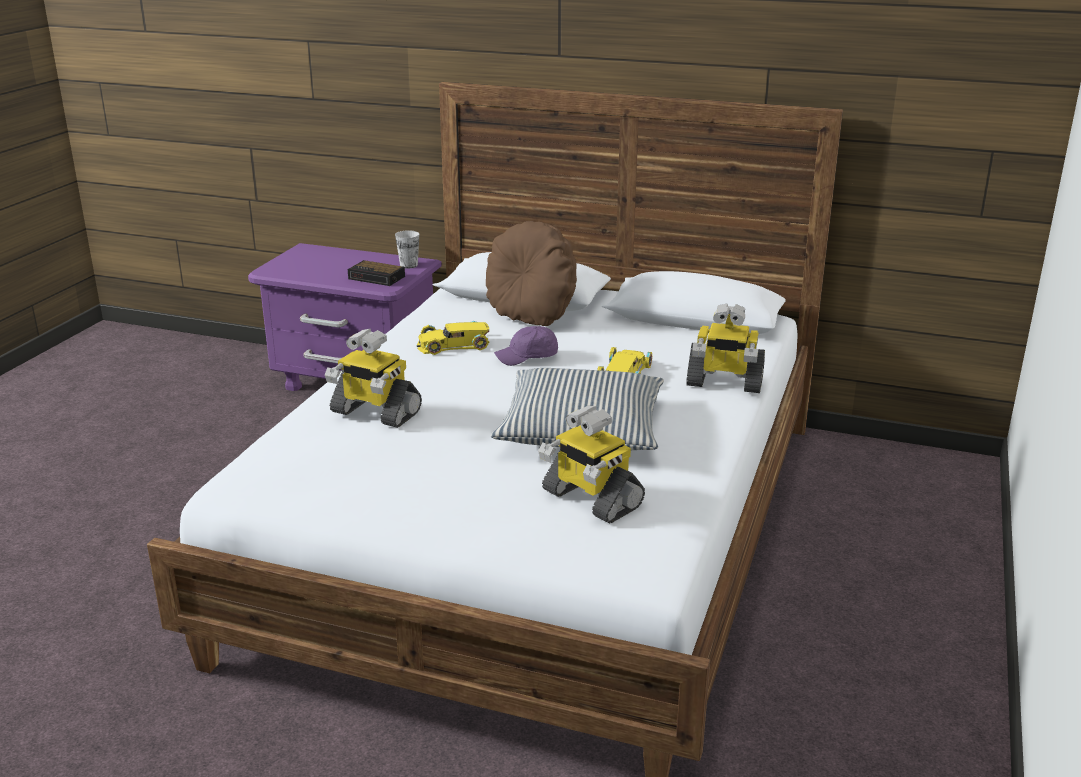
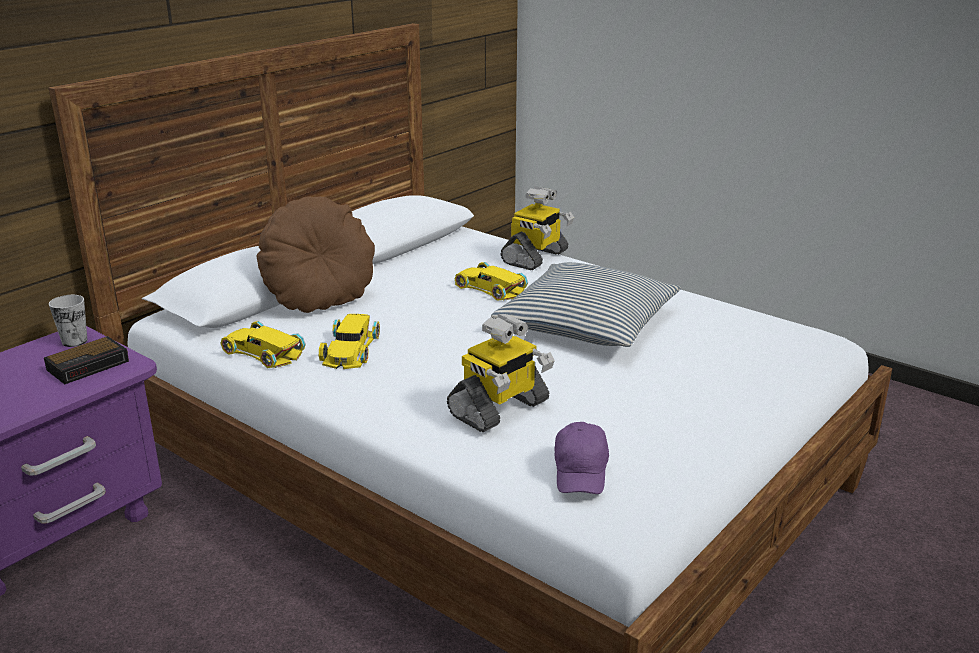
camera: 70 degrees left, 0 degrees up
purple cap [494,326,558,366] -> purple cap moved to [554,422,609,494]
toy robot [538,406,645,524] -> none
none -> yellow toy car [220,321,306,368]

